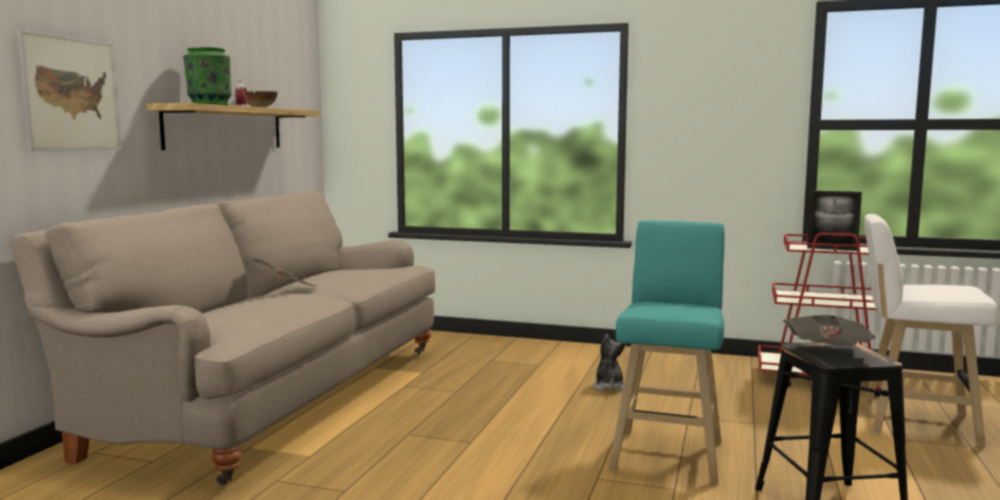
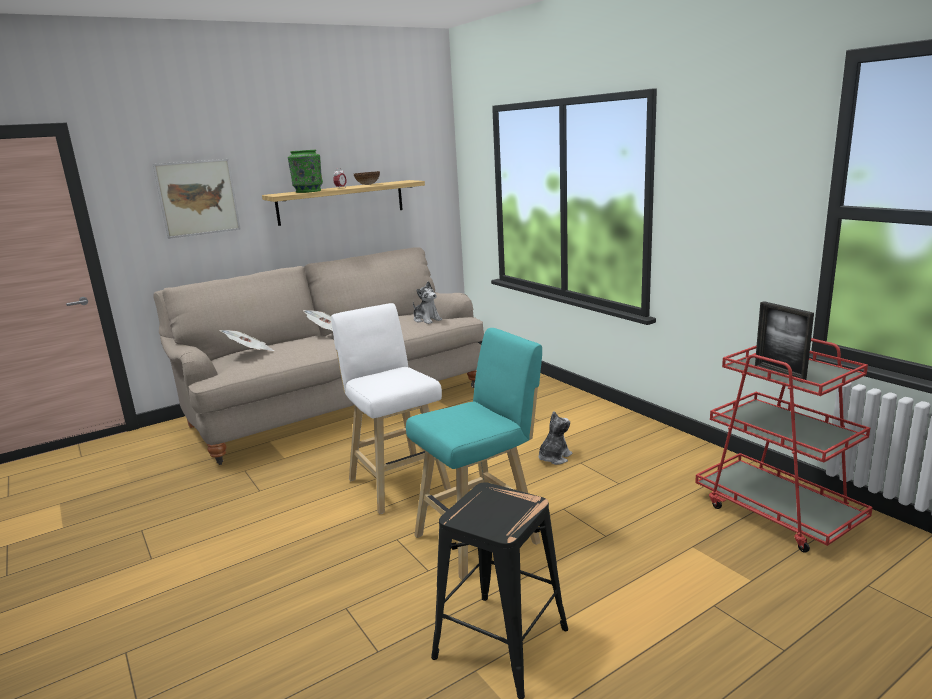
camera: 40 degrees right, 10 degrees up
newspaper [783,315,875,346] -> newspaper moved to [219,330,274,351]
white stool [864,214,998,447] -> white stool moved to [331,303,451,514]
none -> plush toy [413,281,442,324]

